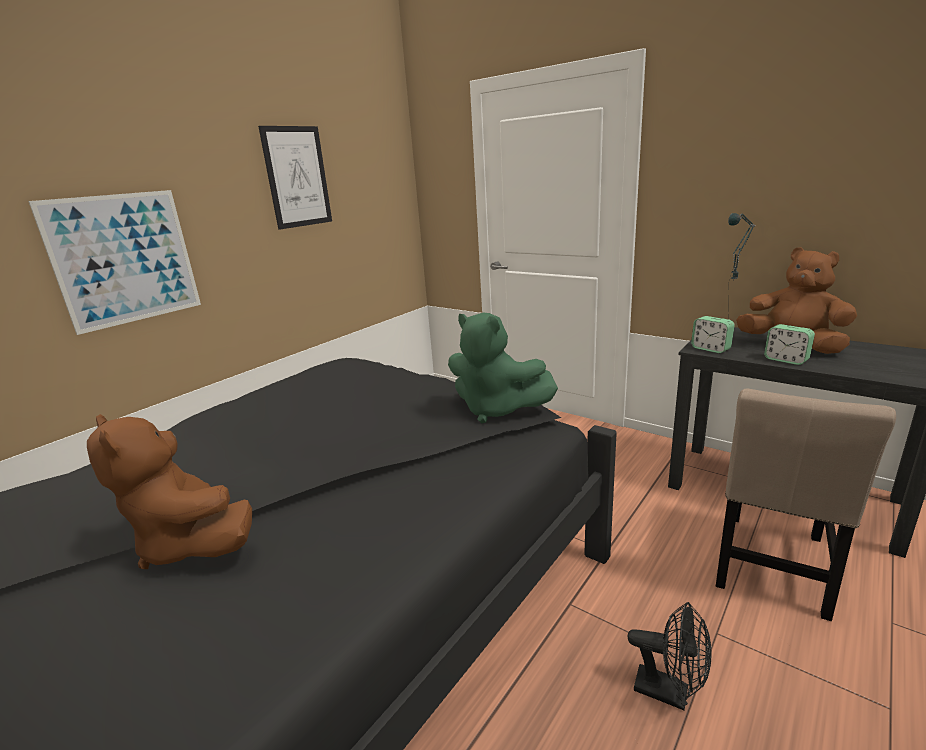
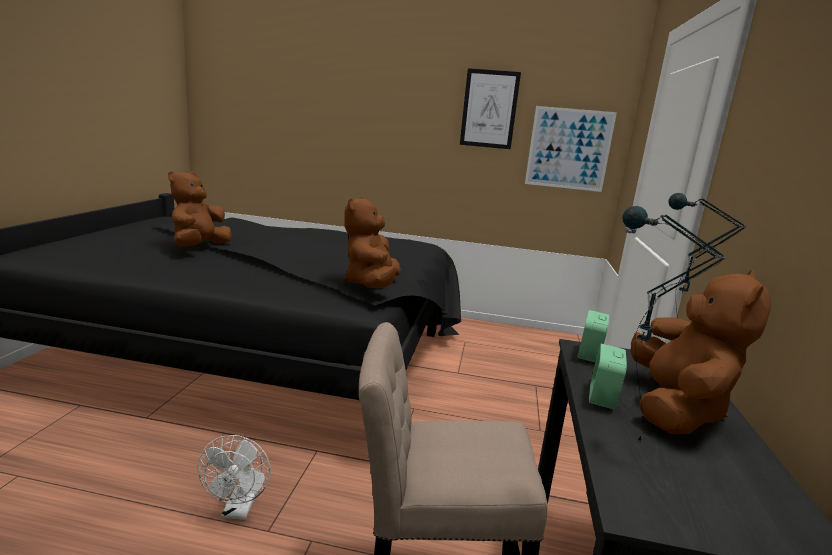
camera: 60 degrees right, 5 degrees down
picture [28,190,201,335] -> picture moved to [525,106,617,192]
green plush toy [448,313,558,424] -> brown plush toy [345,196,401,288]
black fan [627,602,711,710] -> white fan [197,435,271,520]
none -> table lamp [622,206,727,442]

